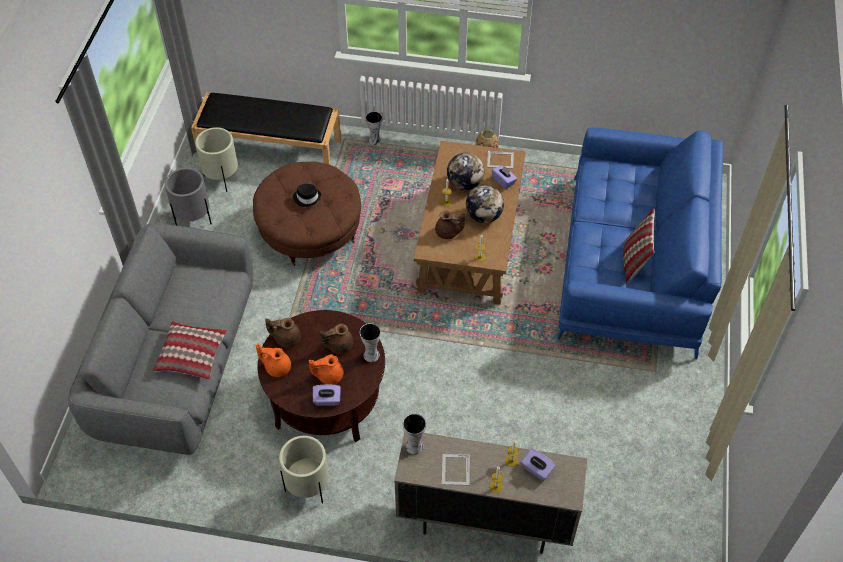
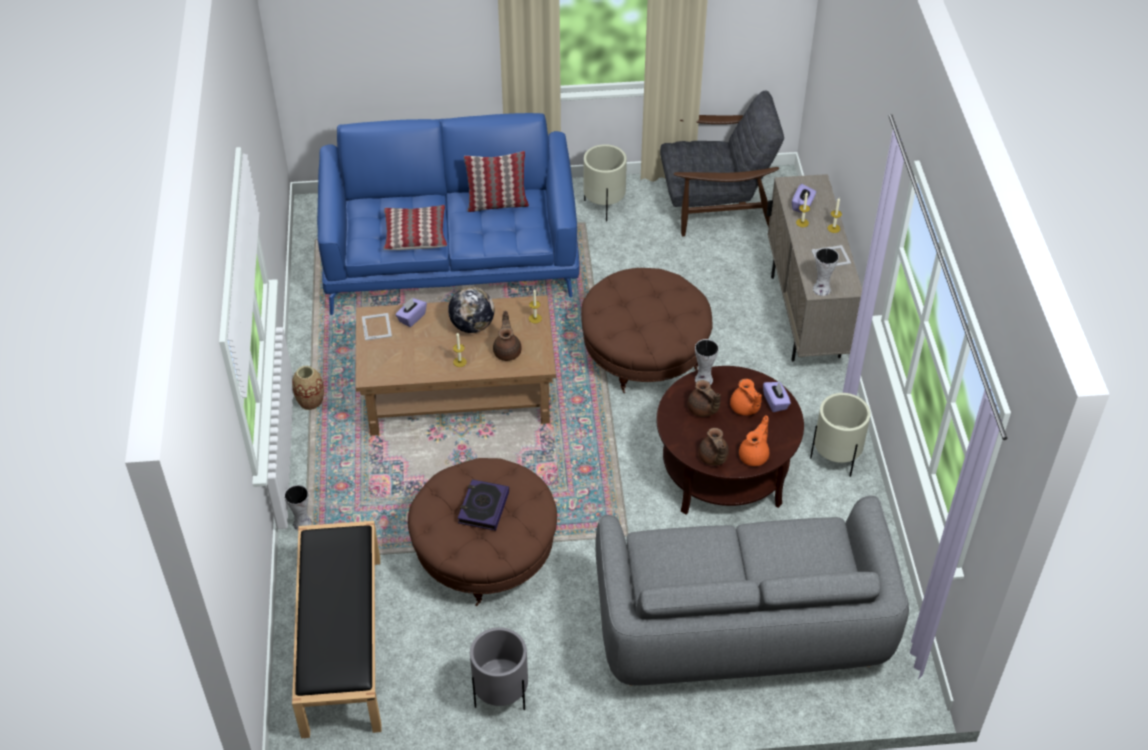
camera: 105 degrees left, 5 degrees down
pillow [153,321,227,379] -> pillow moved to [383,205,447,250]
beige planter [195,127,238,192] -> beige planter moved to [584,144,627,222]
orange teapot [256,344,291,377] -> orange teapot turned 150 degrees counterclockwise [739,415,769,466]
black hat [293,184,321,207] -> book [458,479,509,531]
globe [447,153,484,190] -> none
none -> brown ottoman [581,268,713,393]
none -> grey armchair [660,91,784,237]

